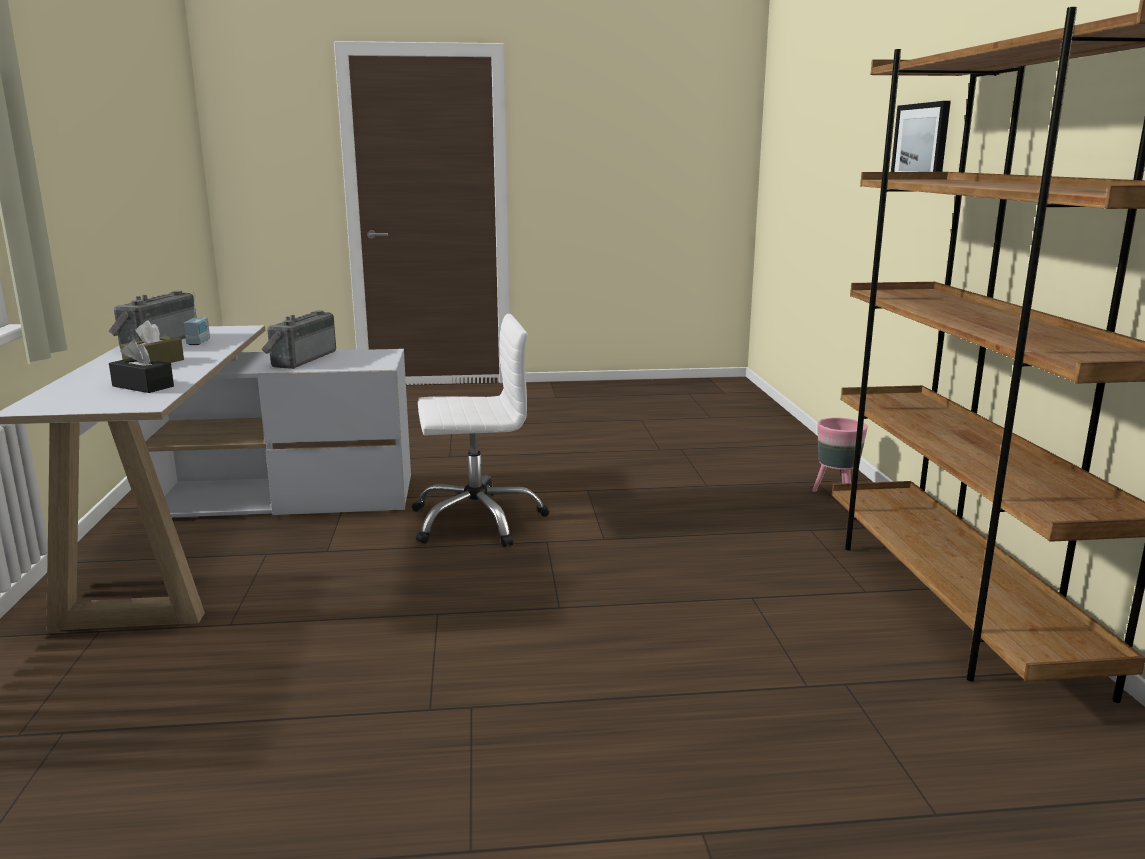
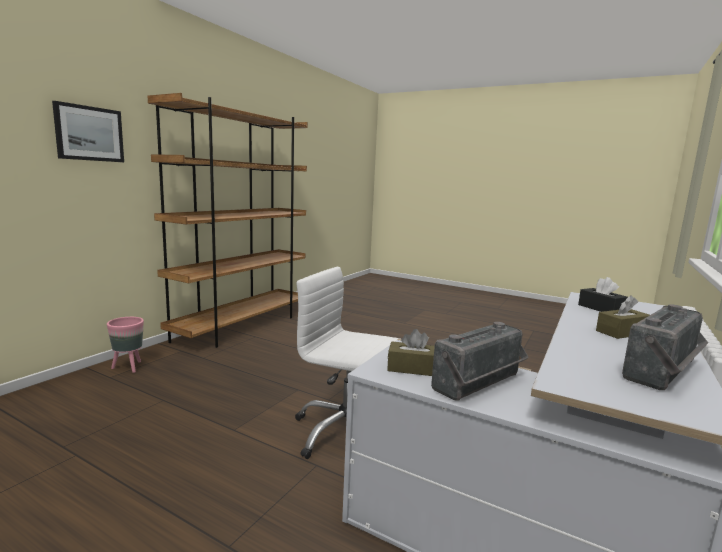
camera: 145 degrees left, 5 degrees down
radio [184,292,210,345] -> none
none -> brown tissue box [387,329,435,376]

